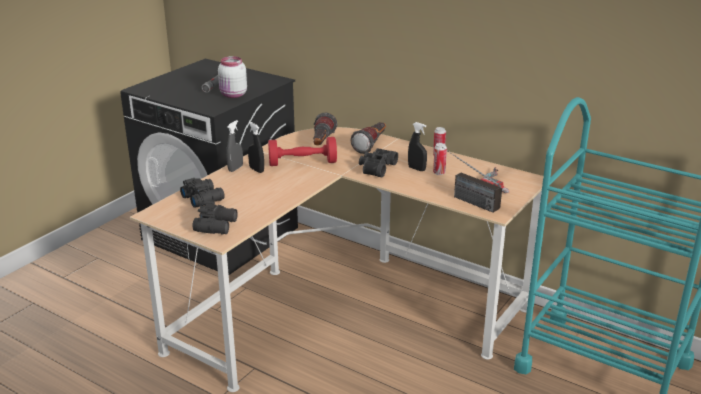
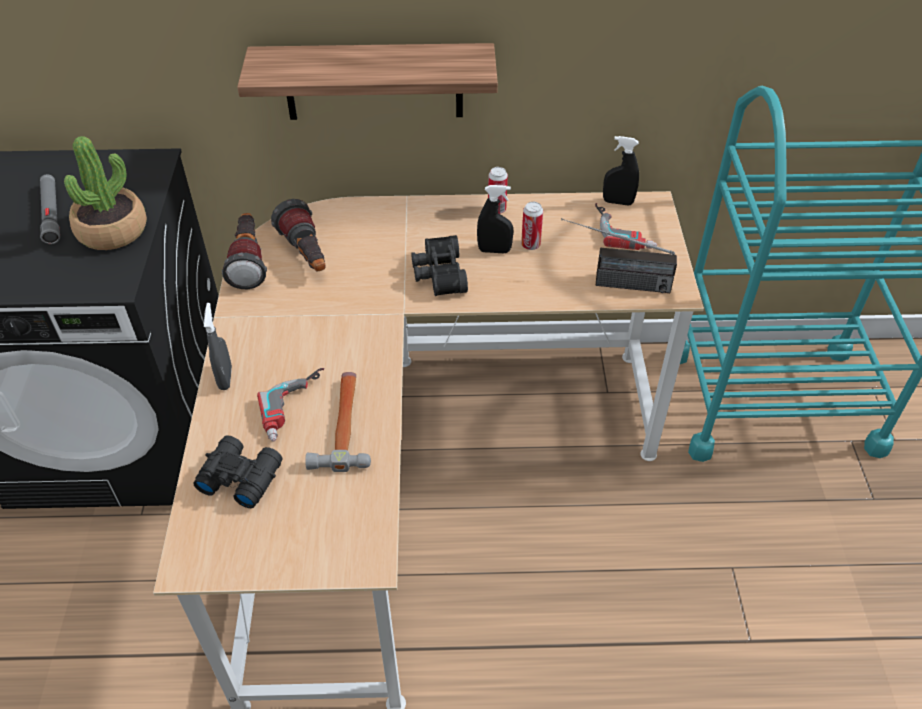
camera: 35 degrees left, 20 degrees up
black binoculars [193,200,238,235] -> none
white jar [218,56,247,98] -> potted plant [64,136,147,250]
black spray bottle [248,122,264,173] -> black spray bottle moved to [603,136,639,206]
red dumbbell [268,137,337,166] -> none
flashlight [350,122,386,154] -> flashlight moved to [222,213,267,289]
none -> shelf [237,43,498,120]
none -> power drill [257,368,324,442]
none -> hammer [305,372,371,472]

